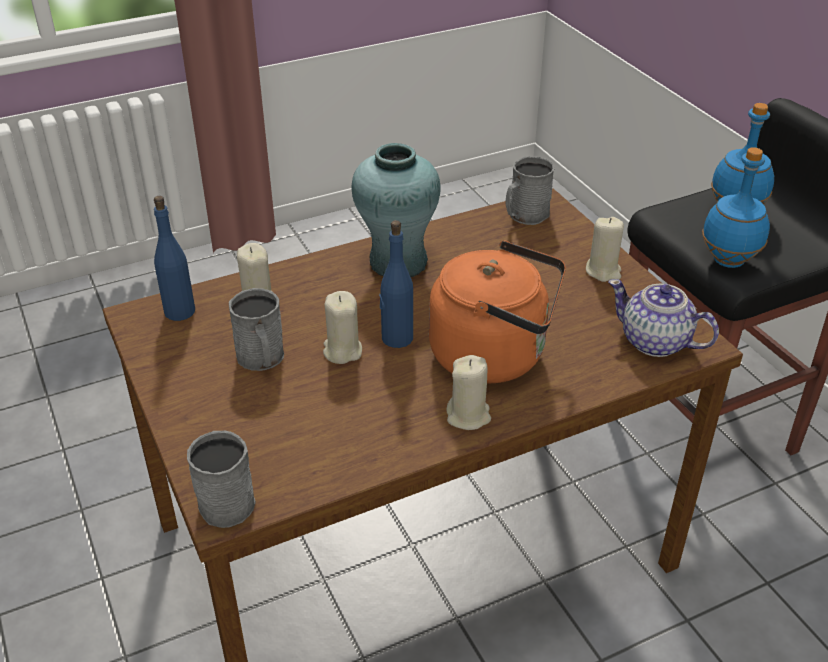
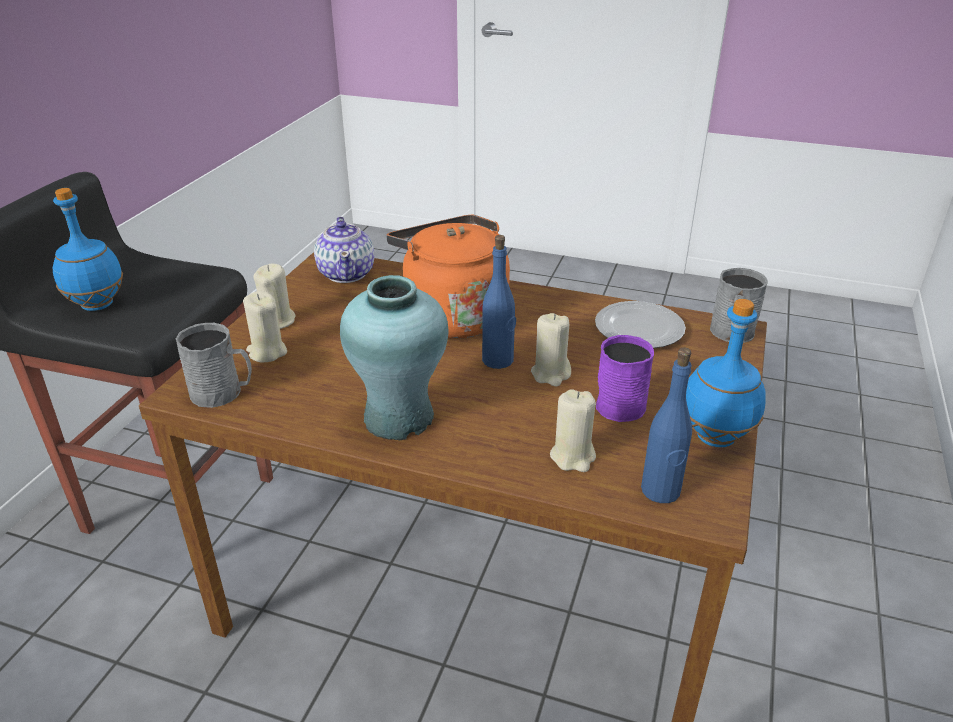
camera: 135 degrees left, 5 degrees down
grey mug [229,288,284,371] -> purple mug [596,335,654,422]
beige candle [446,355,491,430] -> beige candle moved to [243,291,287,362]
blue bottle [702,147,770,268] -> blue bottle moved to [686,299,766,447]
none -> plate [595,301,686,348]

